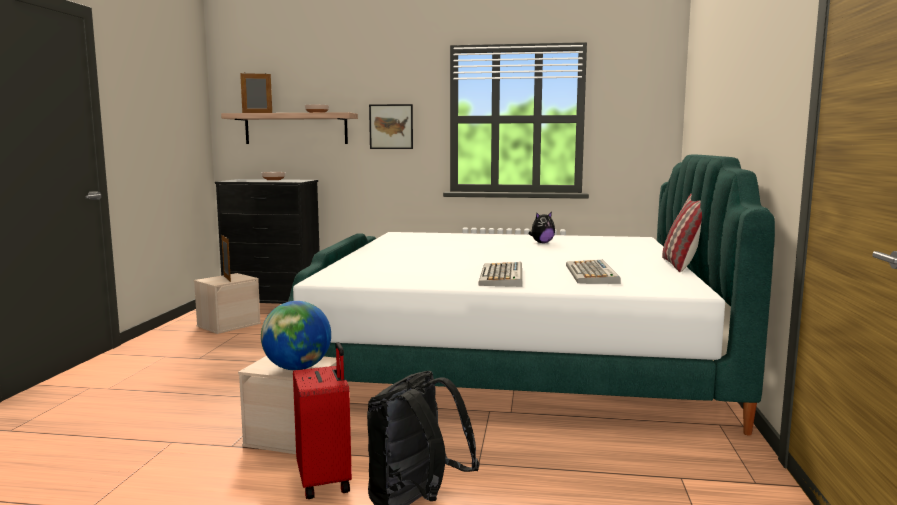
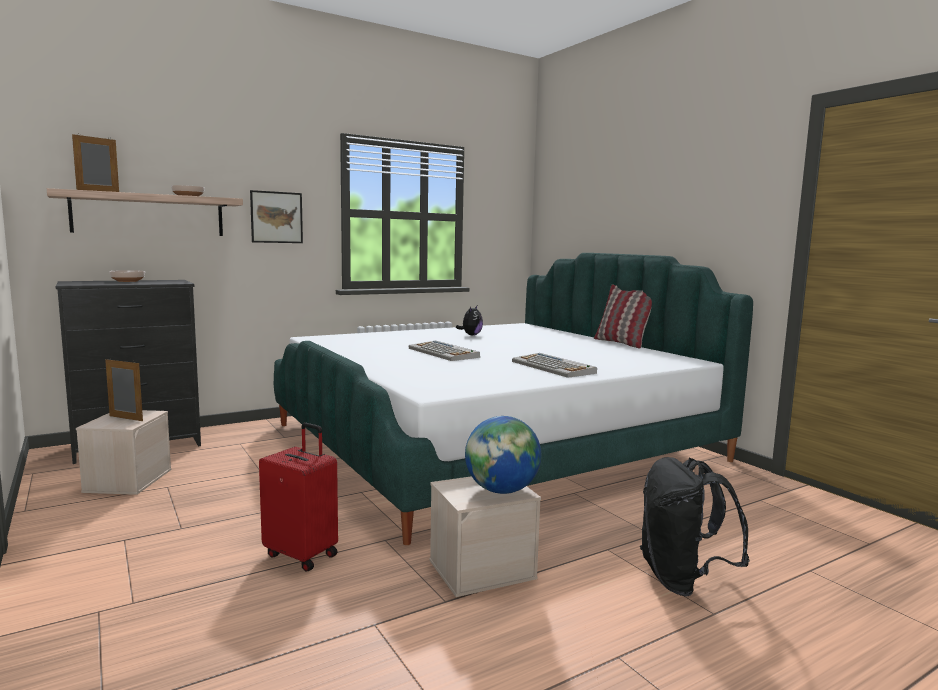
camera: 40 degrees left, 0 degrees up
red suitcase [293,342,352,499] -> red suitcase moved to [259,423,338,572]
keyboard [566,260,621,284] -> keyboard moved to [409,340,480,361]

